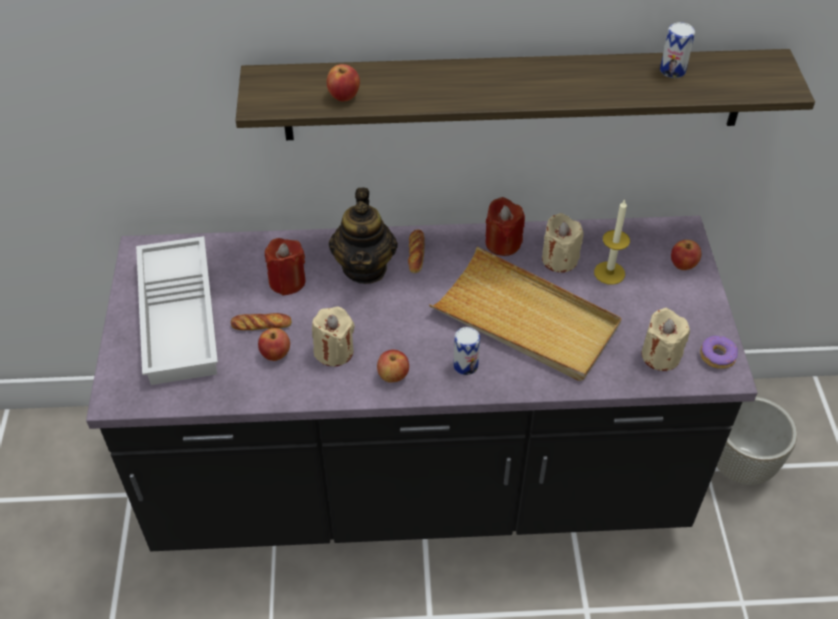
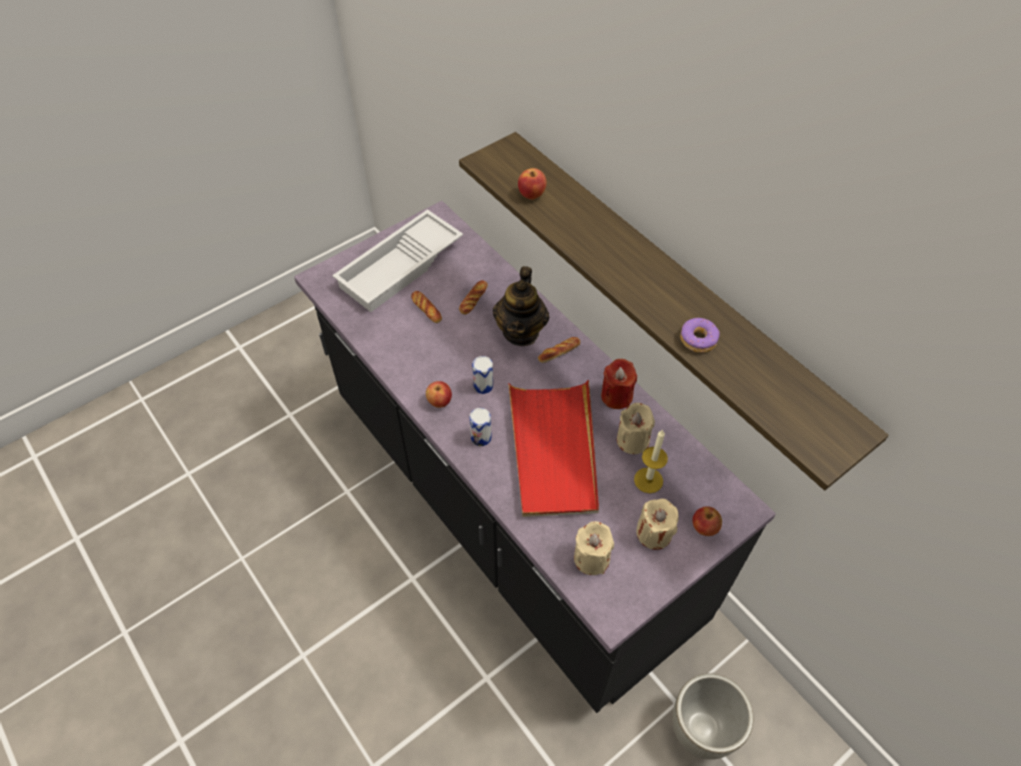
camera: 55 degrees right, 5 degrees up
apple [258,328,290,361] -> none
red candle [265,238,306,296] -> bread [459,280,488,315]
beige candle [312,307,355,367] -> beige candle moved to [636,499,678,550]
teapot [329,188,398,284] -> teapot turned 45 degrees counterclockwise [493,266,549,346]
beige tray [429,247,622,381] -> red tray [508,380,599,517]
can [660,22,695,78] -> can moved to [472,356,493,394]
donut [700,336,738,369] -> donut moved to [680,318,720,353]

